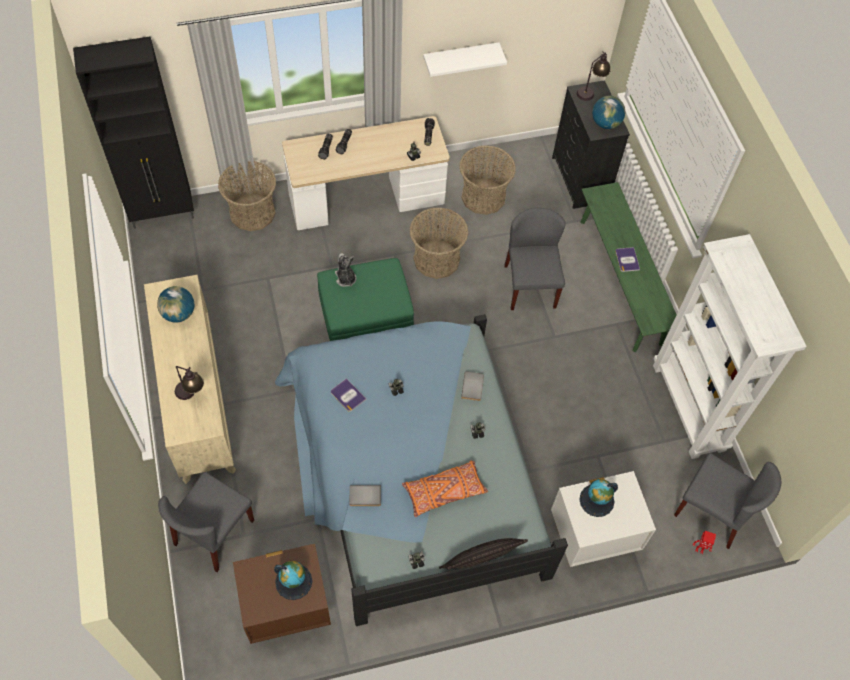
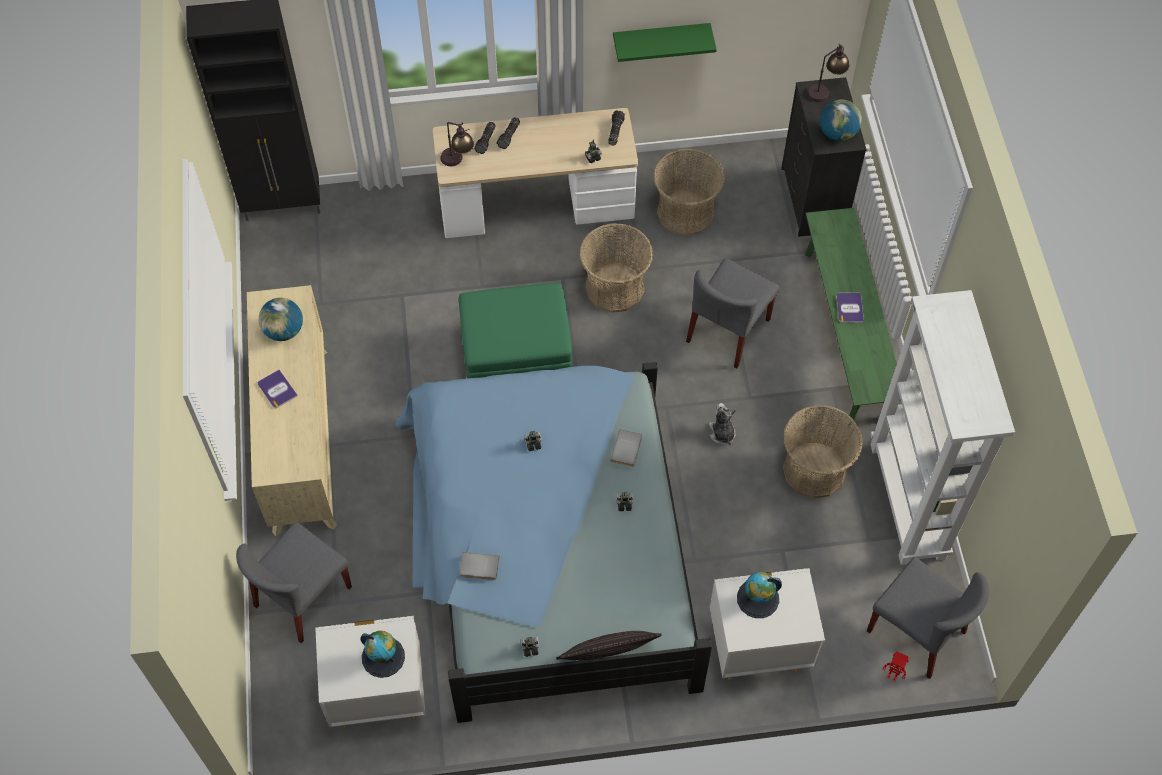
camera: 10 degrees right, 0 degrees up
table lamp [175,366,204,400] -> table lamp moved to [440,122,474,166]
basket [218,161,276,231] -> basket moved to [783,405,863,498]
brown nightstand [233,543,331,644] -> white nightstand [315,616,426,728]
book [331,378,366,412] -> book moved to [258,370,298,408]
plush toy [335,253,357,287] -> plush toy moved to [709,403,736,445]
orange pillow [402,461,488,517] -> none
white shelf [423,42,507,77] -> green shelf [613,23,717,62]
grey chair [504,208,566,310] -> grey chair turned 150 degrees counterclockwise [686,258,779,369]

